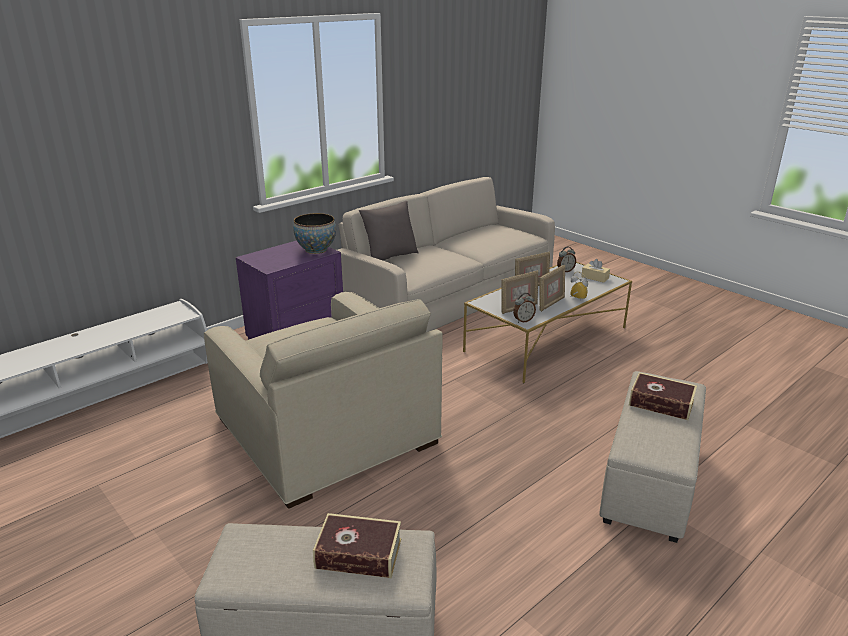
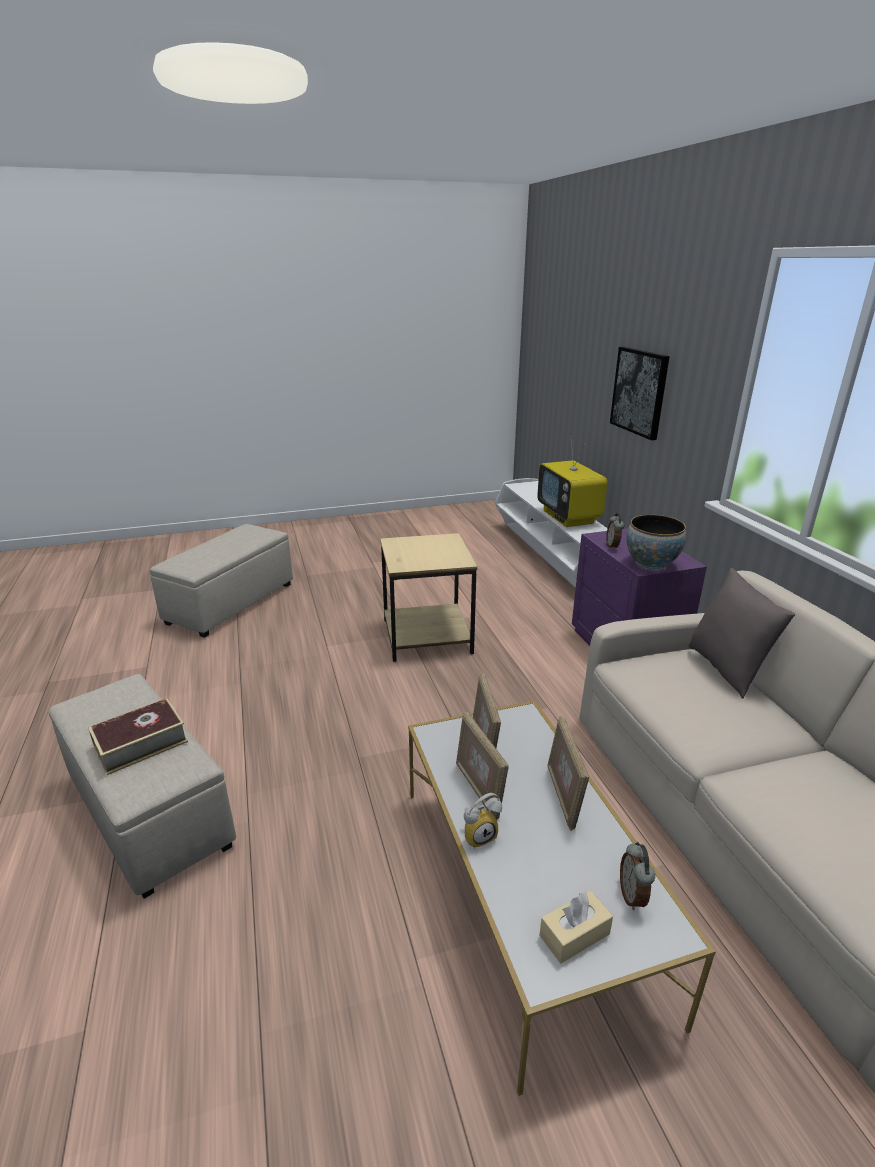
camera: 115 degrees right, 0 degrees up
beige armchair [204,292,443,509] -> beige side table [380,533,477,662]
book [313,513,401,578] -> none
alarm clock [513,293,536,323] -> alarm clock moved to [606,513,624,550]
none -> television [537,436,608,527]
none -> picture [610,347,670,440]

